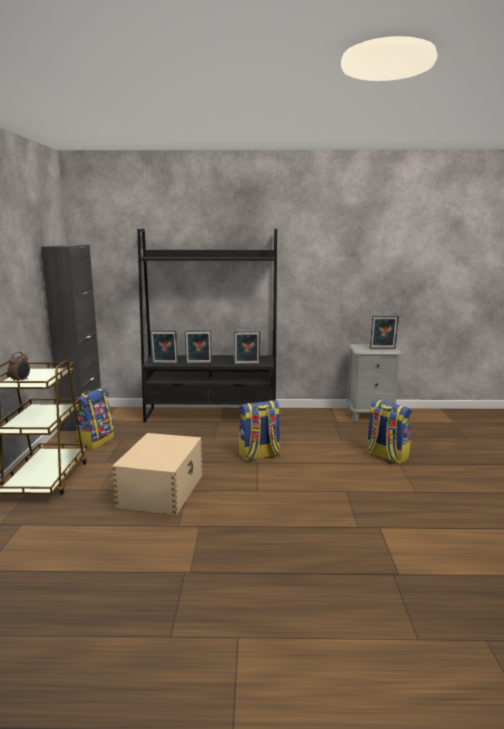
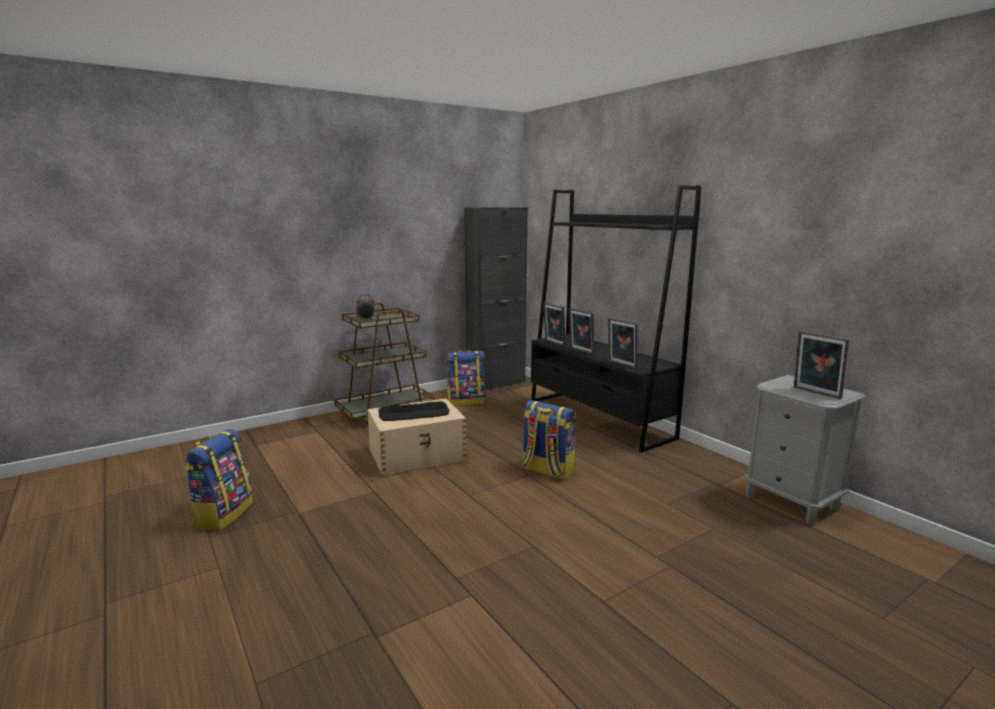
camera: 55 degrees right, 0 degrees up
backpack [366,399,412,464] -> backpack moved to [185,429,253,530]
none -> keyboard [379,401,450,421]

